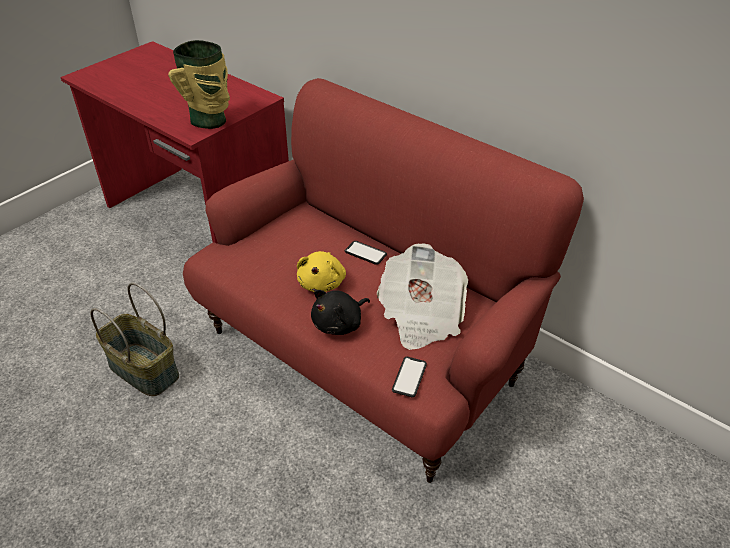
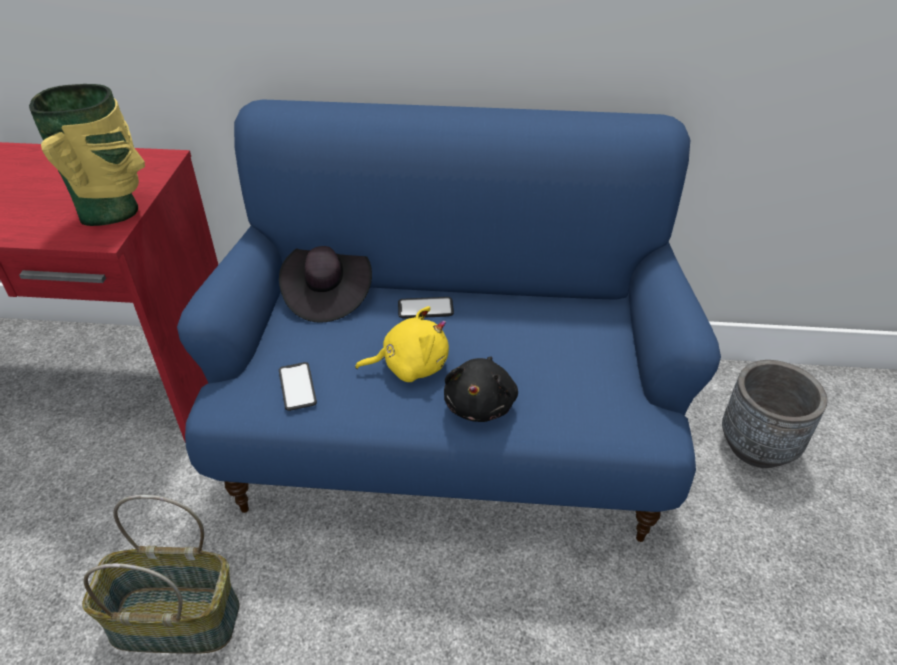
camera: 35 degrees left, 0 degrees up
red sofa [183,78,584,483] -> blue sofa [177,100,721,542]
yellow plush toy [297,251,346,292] -> yellow plush toy turned 75 degrees counterclockwise [355,306,449,382]
newspaper [377,243,468,350] -> none
phone [392,357,427,397] -> phone moved to [279,362,317,411]
none -> black hat [279,246,372,323]
none -> grey planter [722,360,827,468]

